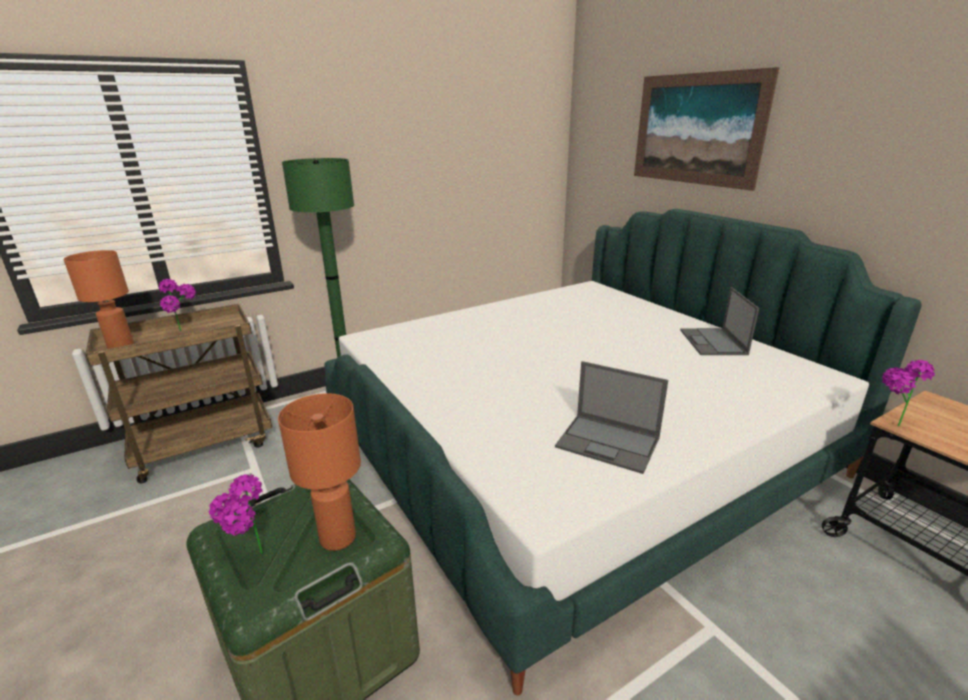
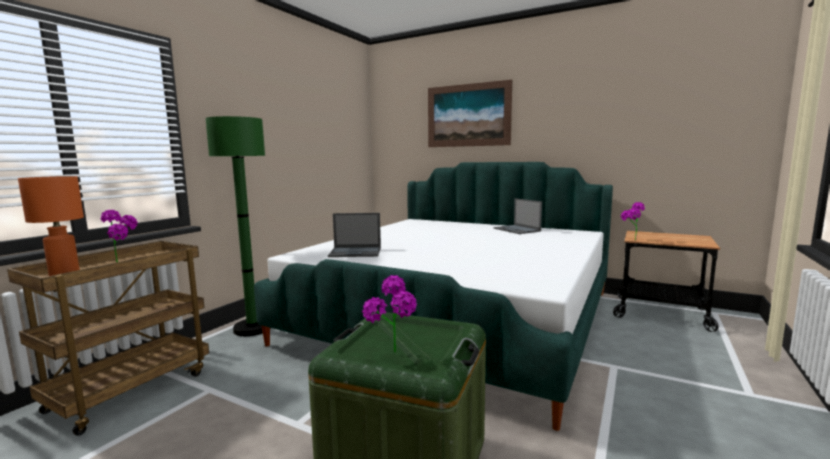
camera: 30 degrees left, 15 degrees down
orange table lamp [278,393,361,551] -> none
laptop [555,361,668,474] -> laptop moved to [328,213,381,257]

